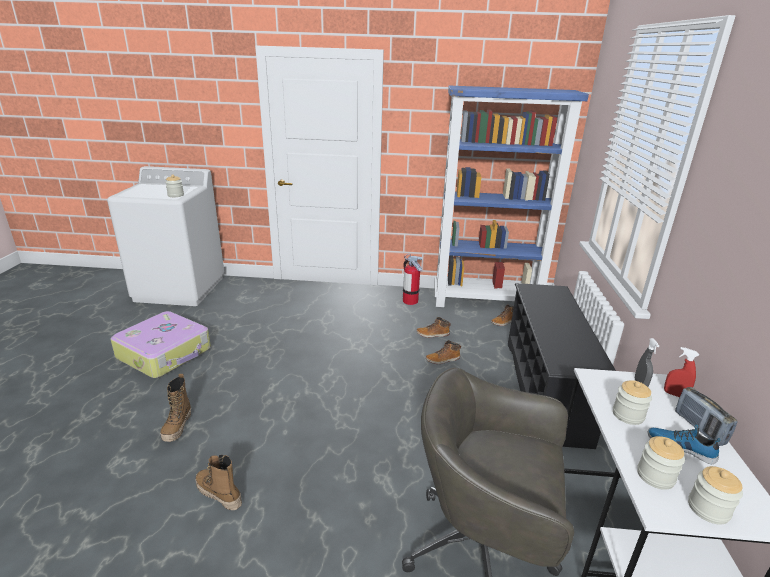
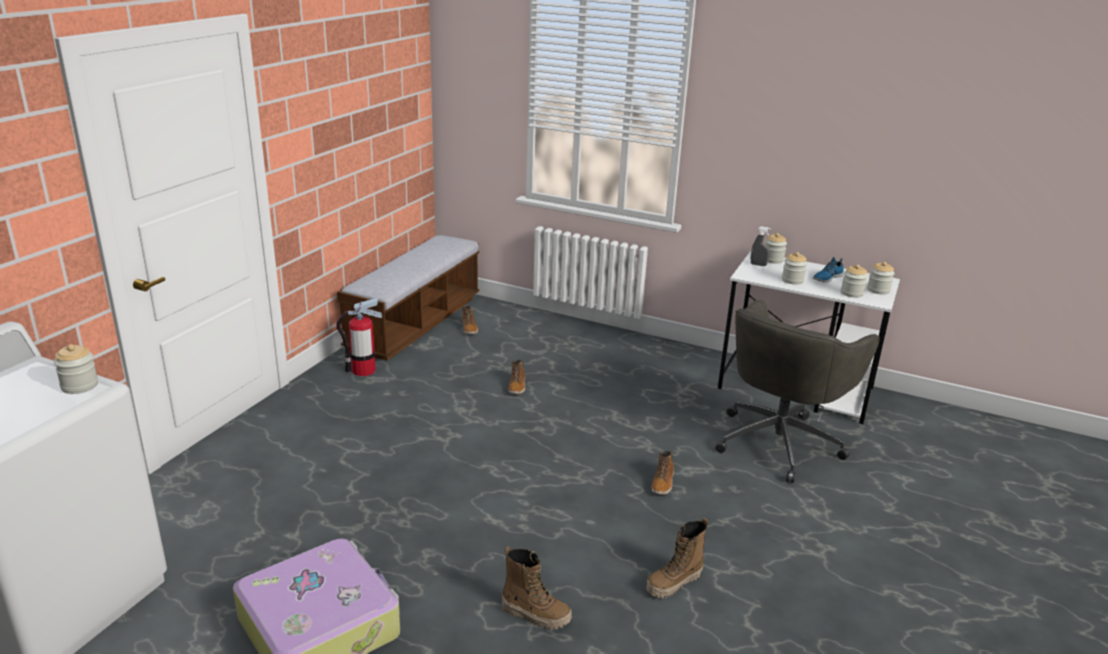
camera: 70 degrees left, 0 degrees up
boot [416,317,451,338] -> boot moved to [651,451,674,495]
blue bookcase [434,86,589,307] -> bench [337,235,479,361]
black shoe rack [508,283,616,449] -> none
red spray bottle [664,347,699,397] -> jar [765,233,787,264]
radio [675,387,738,446] -> none

